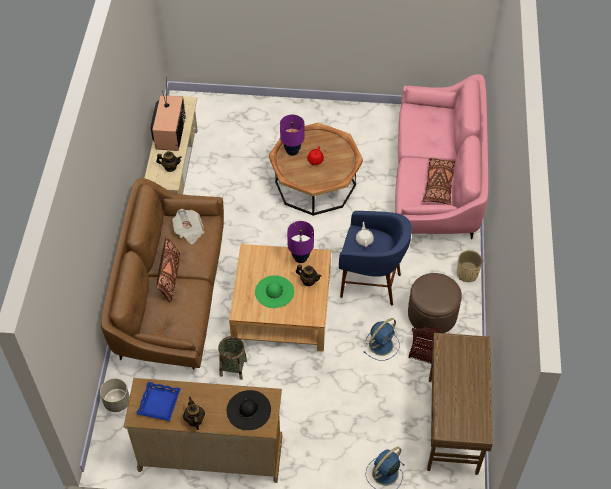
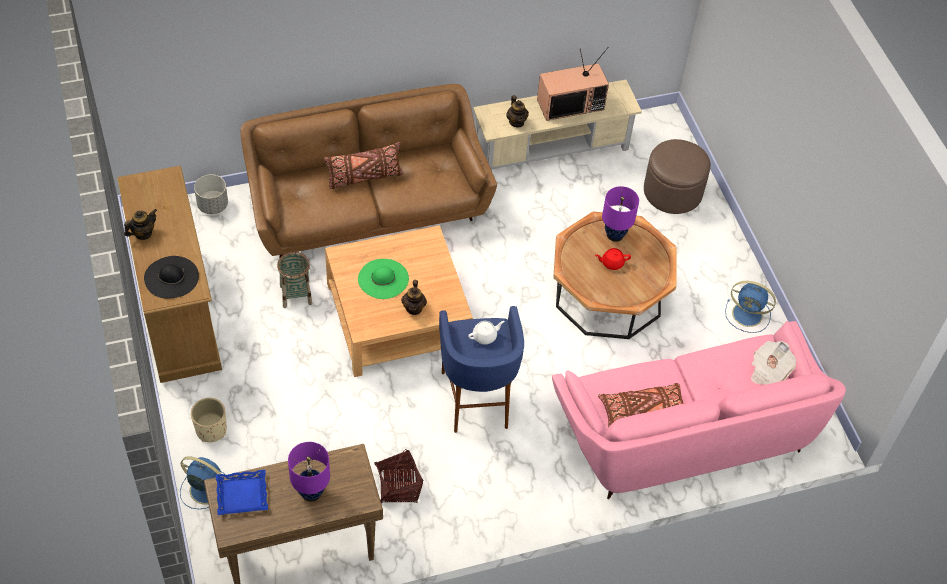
camera: 65 degrees right, 0 degrees up
blue tray [136,382,181,421] -> blue tray moved to [216,470,268,515]
newspaper [172,209,204,244] -> newspaper moved to [751,341,796,385]
purple table lamp [287,221,314,263] -> purple table lamp moved to [288,442,330,502]
blue fan [364,318,400,361] -> blue fan moved to [725,281,776,333]
brown ottoman [408,273,462,333] -> brown ottoman moved to [644,139,711,214]
beige planter [457,250,482,282] -> beige planter moved to [191,398,227,442]

